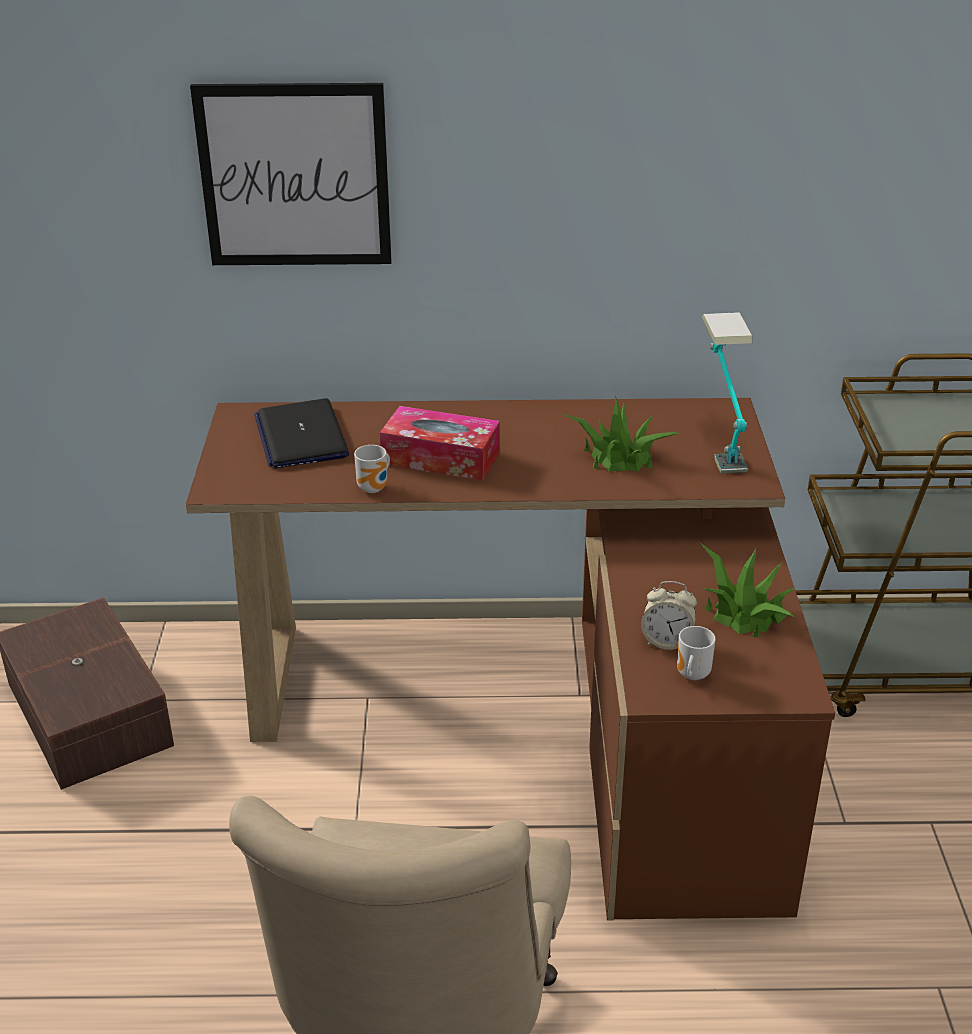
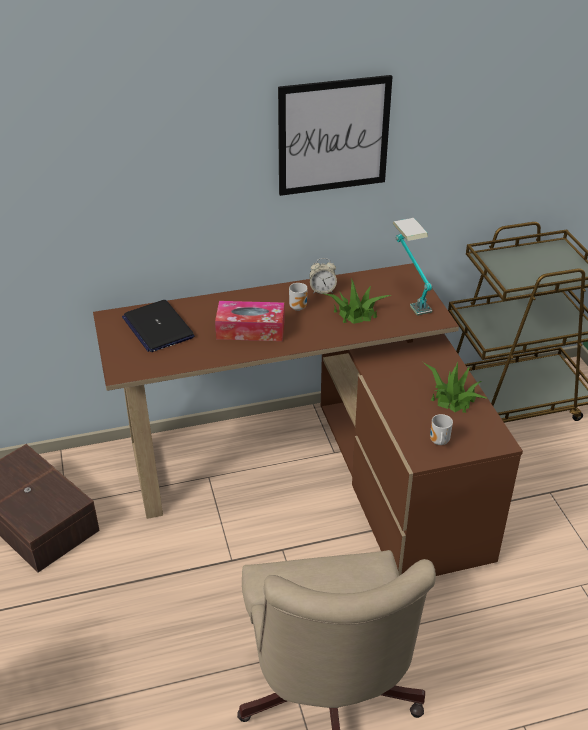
camera: 15 degrees left, 5 degrees up
picture [190,83,392,265] -> picture moved to [278,75,393,196]
mug [354,445,390,493] -> mug moved to [289,283,307,311]
alarm clock [641,581,697,650] -> alarm clock moved to [309,258,337,294]

